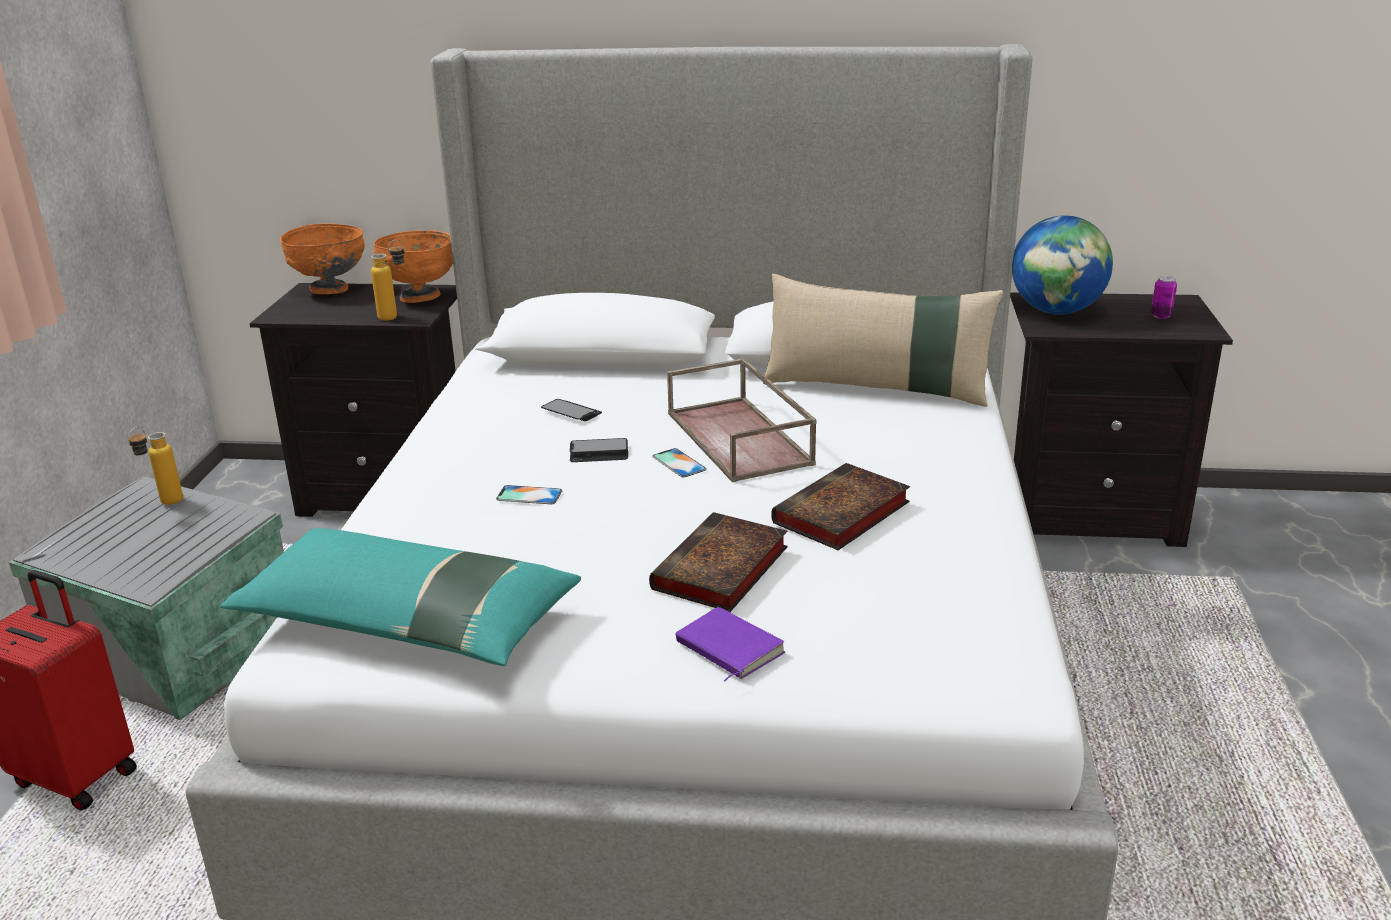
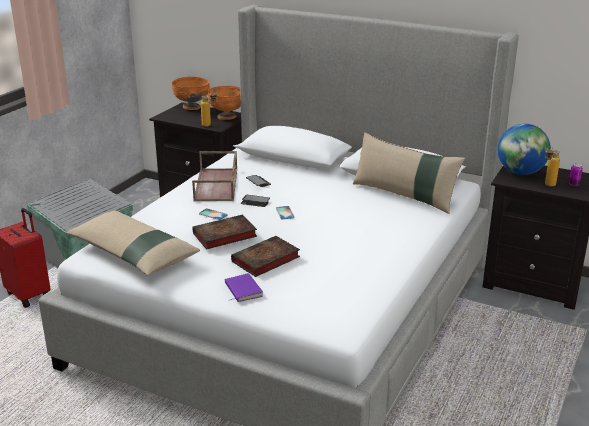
camera: 20 degrees right, 0 degrees up
bottle [128,427,183,505] -> bottle moved to [545,146,560,187]
turquoise pillow [221,528,581,666] -> beige pillow [66,211,200,276]
brown tray [667,358,817,482] -> brown tray moved to [192,151,237,201]
book [771,463,910,550] -> book moved to [192,214,257,249]

